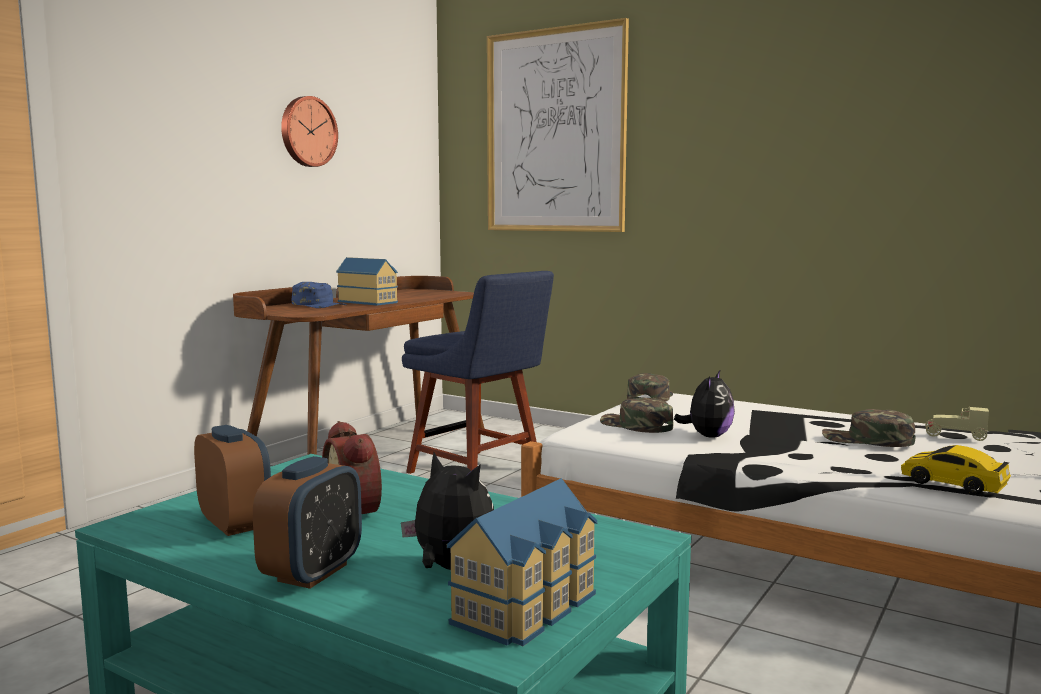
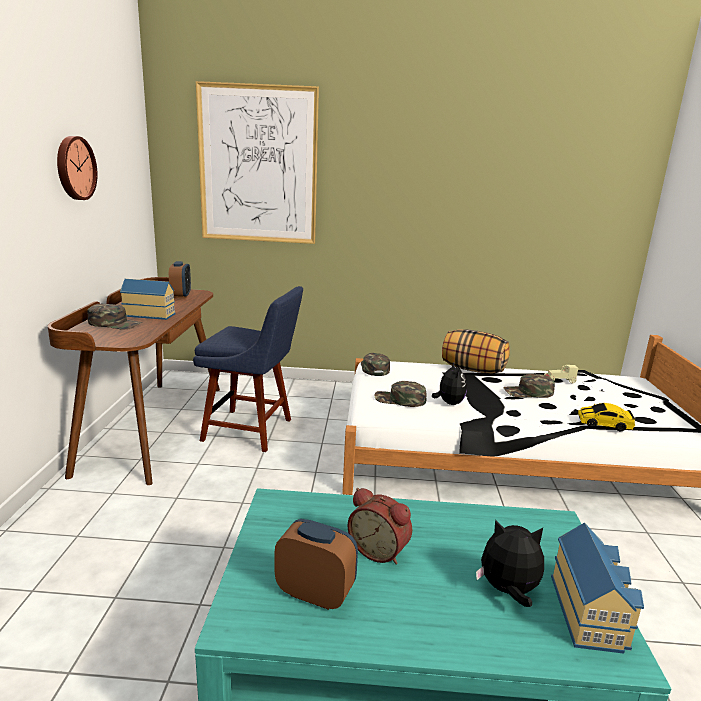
camera: 30 degrees left, 10 degrees up
alarm clock [253,456,362,589] -> alarm clock moved to [169,261,191,298]
blue cap [292,282,347,308] -> green cap [87,303,142,330]
none -> pillow [442,329,510,374]

